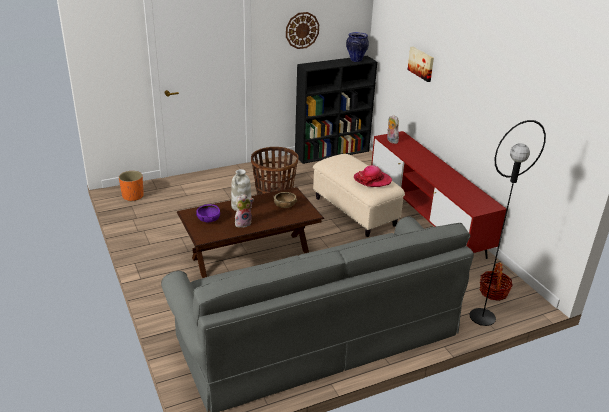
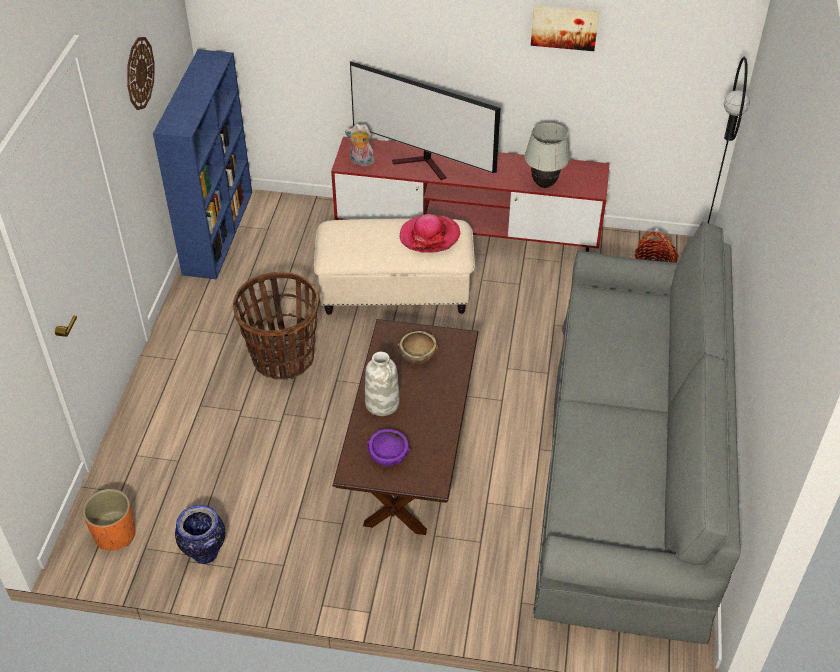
camera: 55 degrees left, 15 degrees up
plush toy [235,194,254,228] -> none
black bookcase [295,56,377,164] -> blue bookcase [153,49,252,279]
vase [346,32,369,62] -> vase moved to [175,505,225,564]
picture [408,47,434,82] -> picture moved to [531,5,599,51]
none -> television [350,61,501,180]
none -> white table lamp [524,123,570,188]

